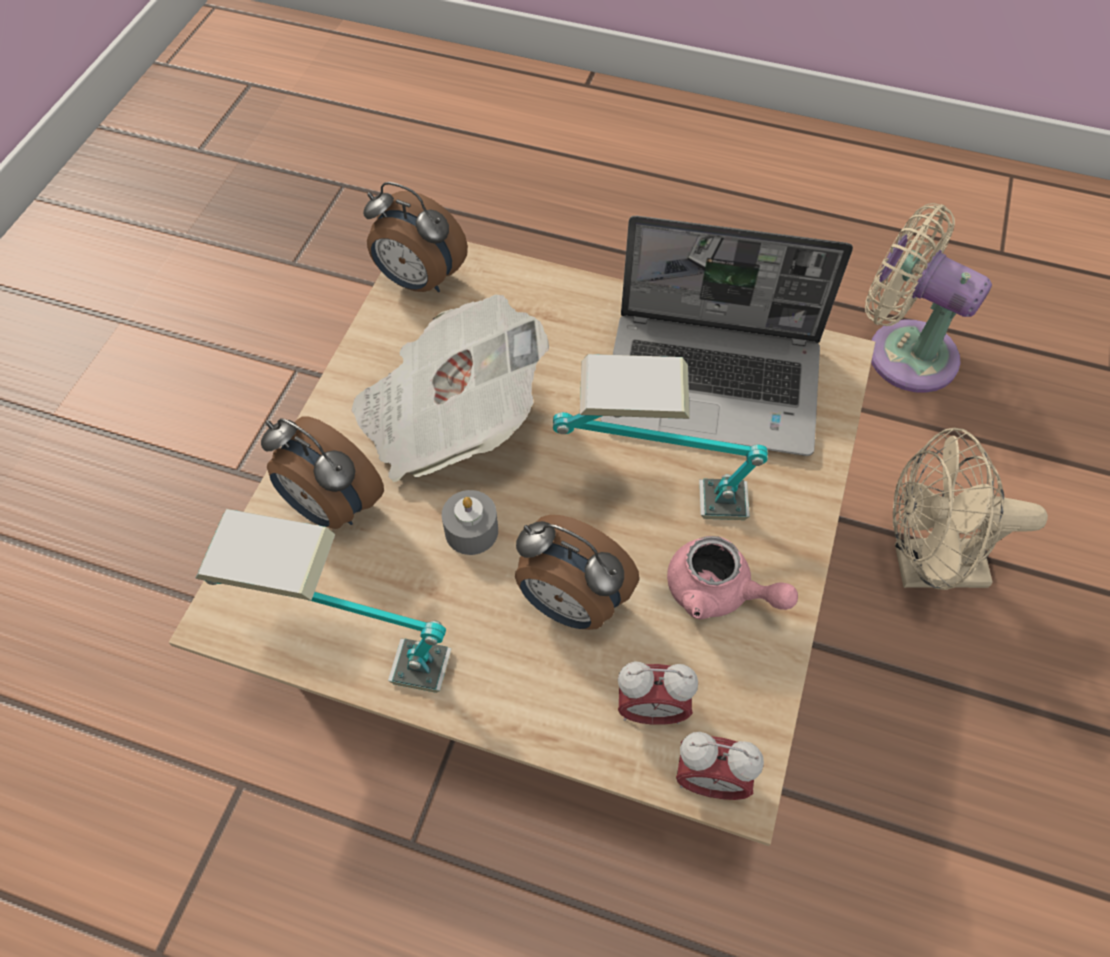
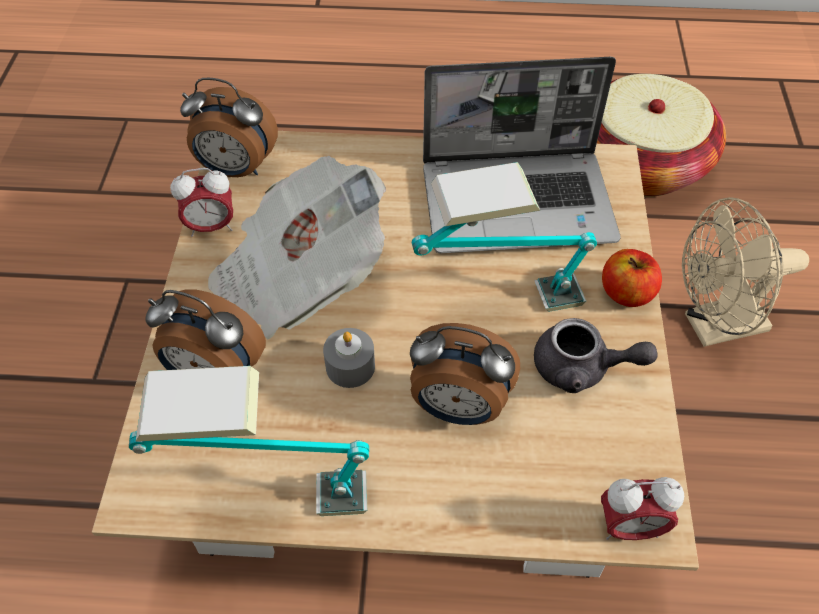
camera: 15 degrees left, 5 degrees down
alarm clock [618,661,698,725] -> alarm clock moved to [170,168,233,237]
pink teapot [667,536,798,620] -> grey teapot [534,318,658,393]
beige fan [865,203,992,393] -> basket [597,74,726,197]
none -> apple [602,249,662,307]

